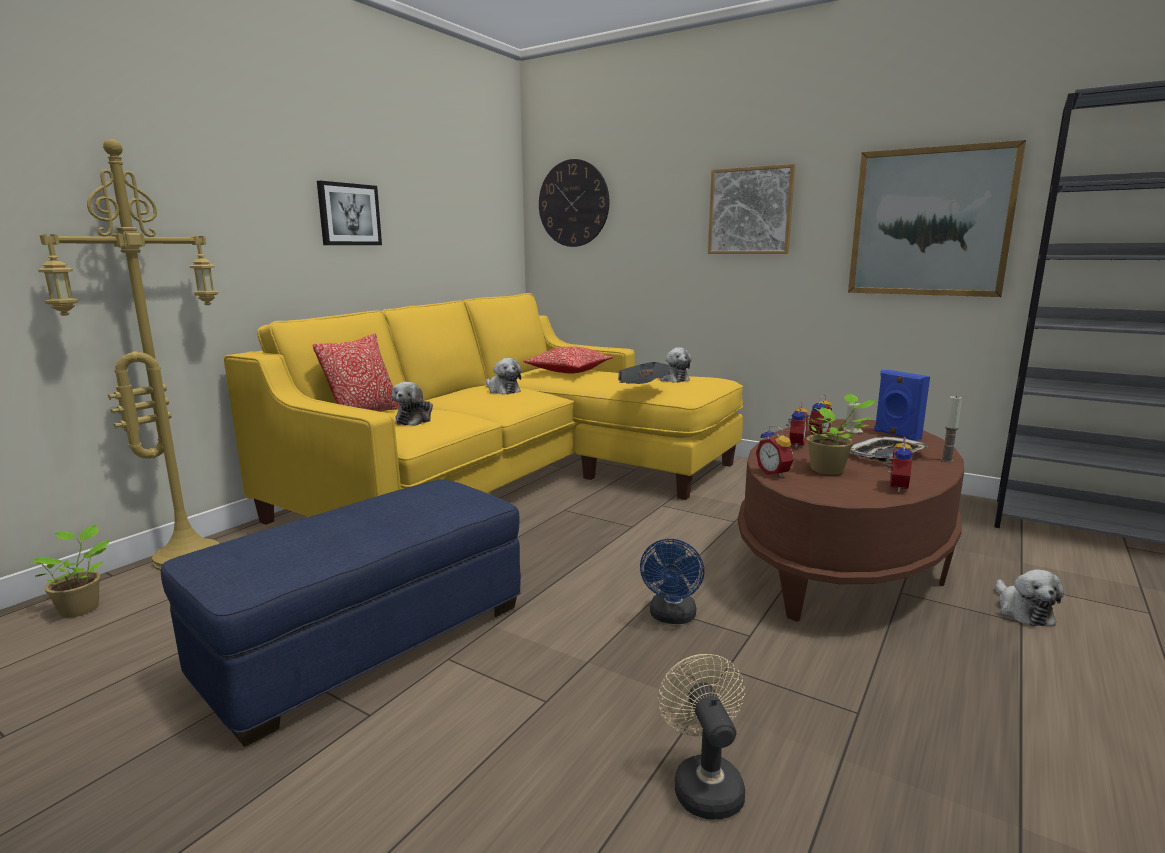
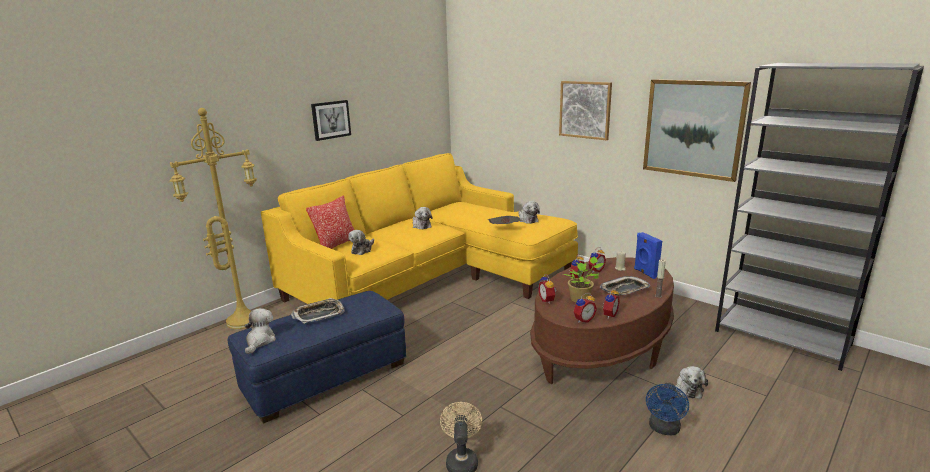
camera: 10 degrees right, 5 degrees up
potted plant [29,525,110,618] -> none
pillow [524,346,613,373] -> none
wall clock [539,159,609,247] -> none
blue fan [640,539,704,624] -> blue fan moved to [646,383,689,435]
none -> plush toy [245,308,276,354]
none -> tray [291,298,345,324]
none -> alarm clock [573,293,597,323]

